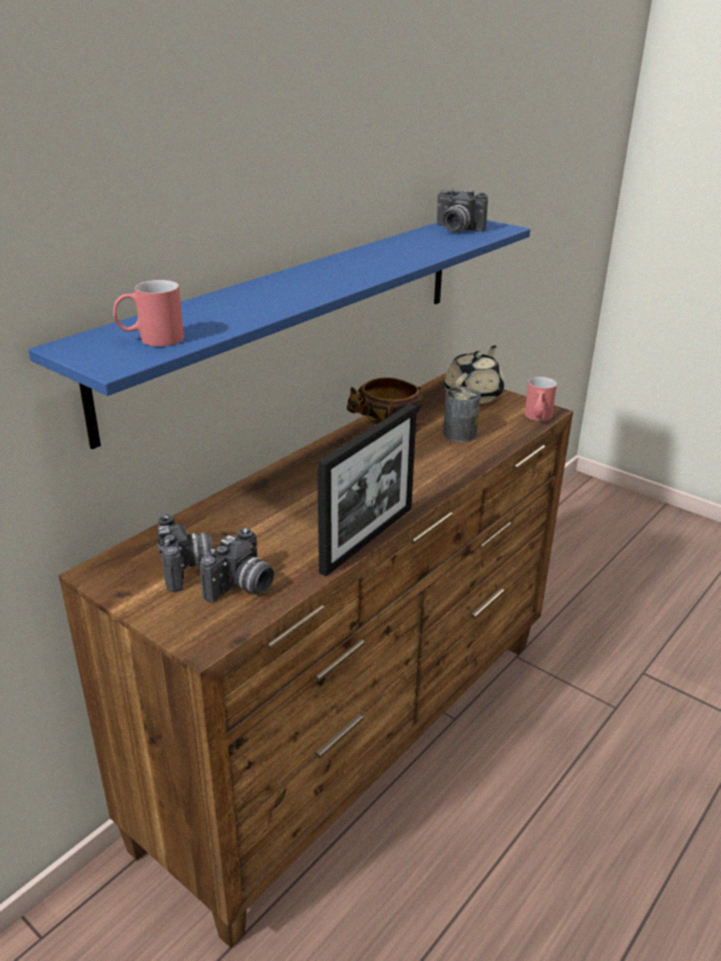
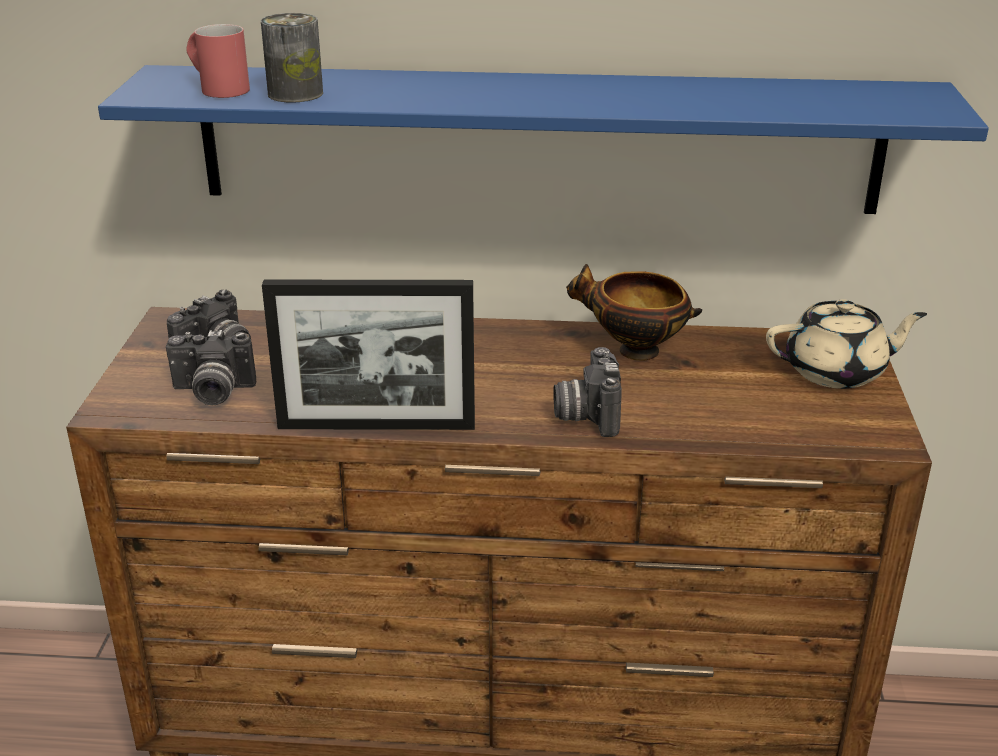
camera: 55 degrees right, 0 degrees up
camera [437,188,488,232] -> camera moved to [553,347,622,437]
can [443,387,480,442] -> can moved to [261,13,323,103]
red mug [524,377,557,421] -> none

